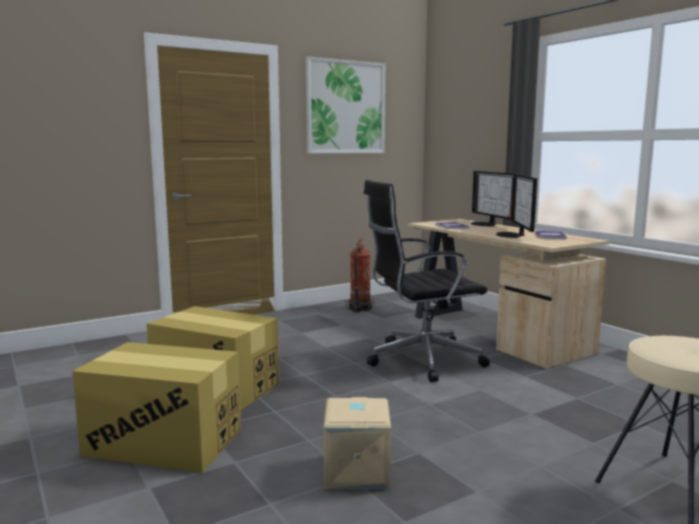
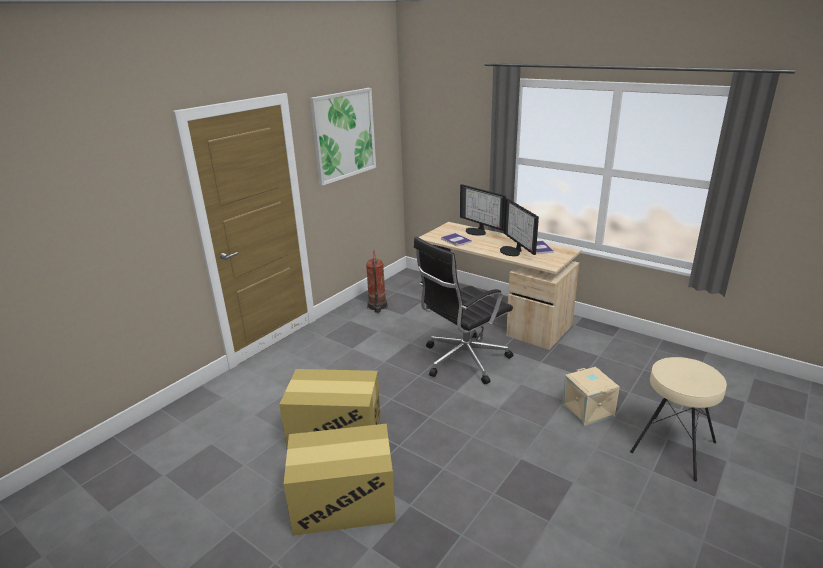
camera: 20 degrees left, 15 degrees up
beige storage box [324,397,391,489] -> beige storage box moved to [562,367,620,426]

